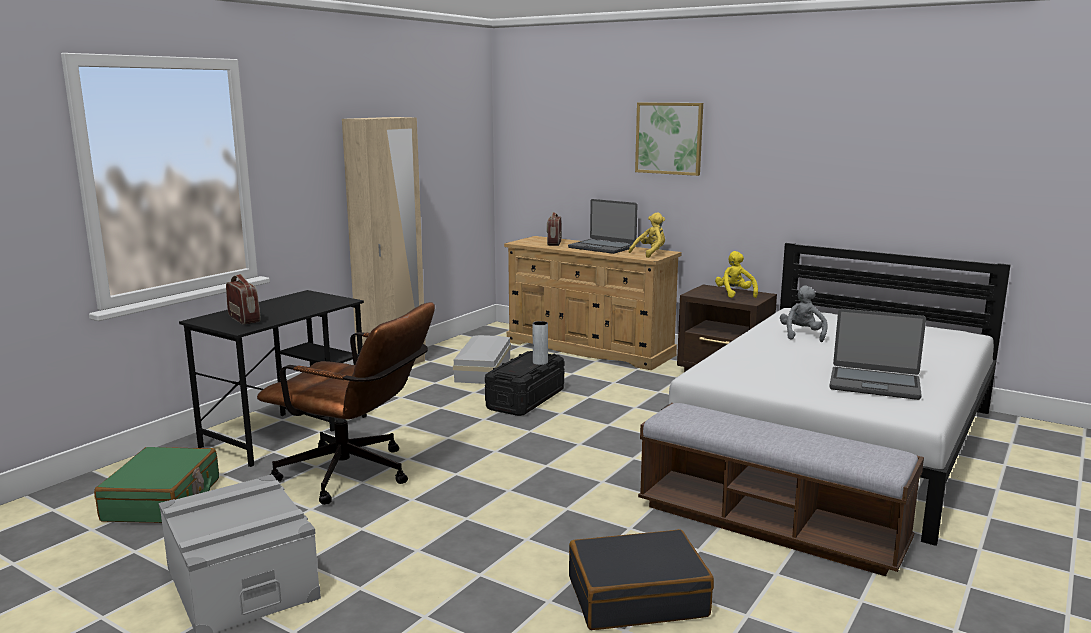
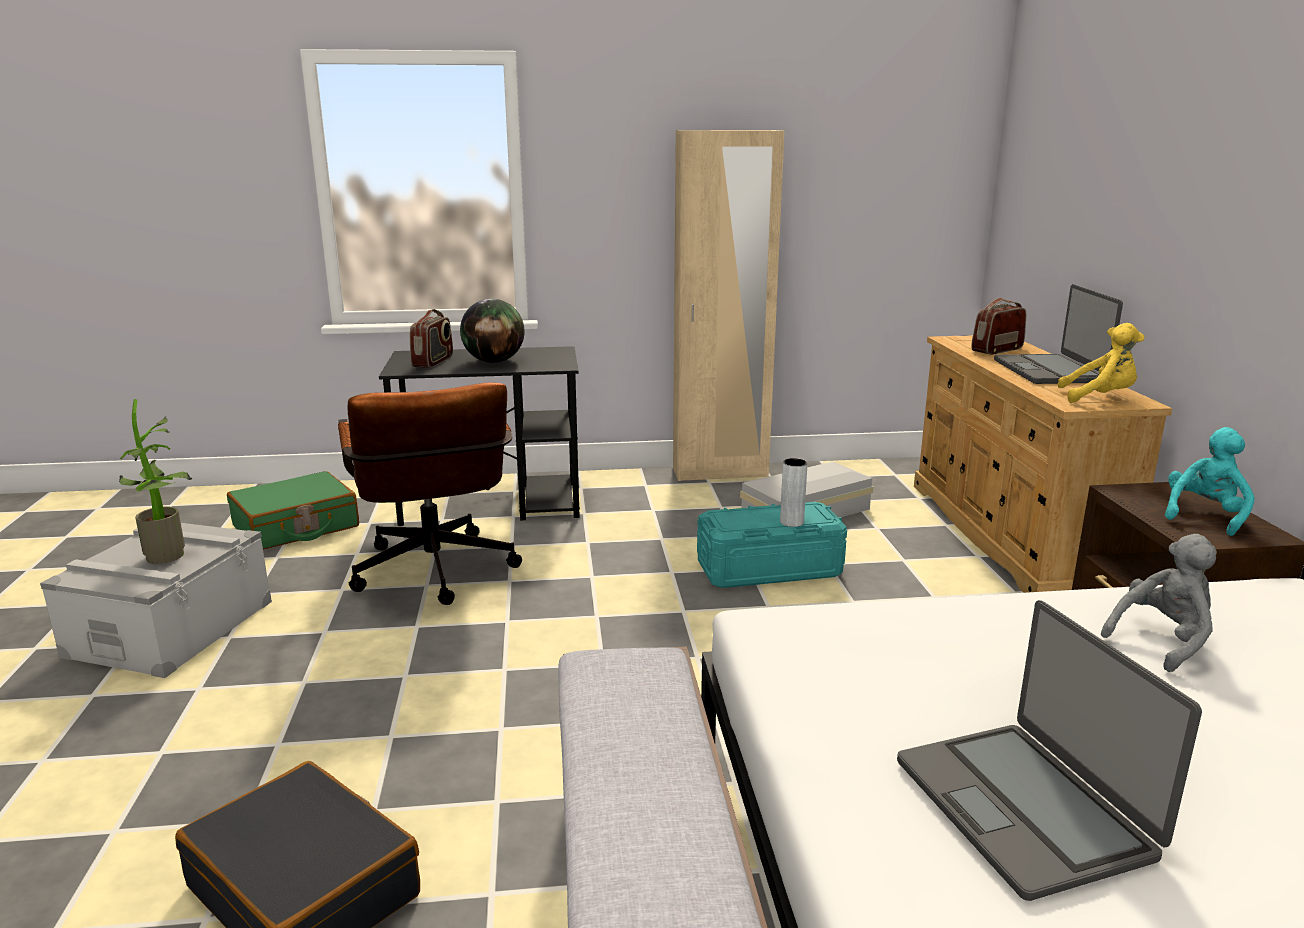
camera: 50 degrees right, 5 degrees up
black storage box [485,351,564,416] -> turquoise storage box [697,502,847,588]
picture [635,102,703,176] -> none
yellow plush toy [715,251,758,298] -> turquoise plush toy [1165,427,1255,536]
none -> potted plant [119,399,193,564]
none -> globe [460,299,524,363]

